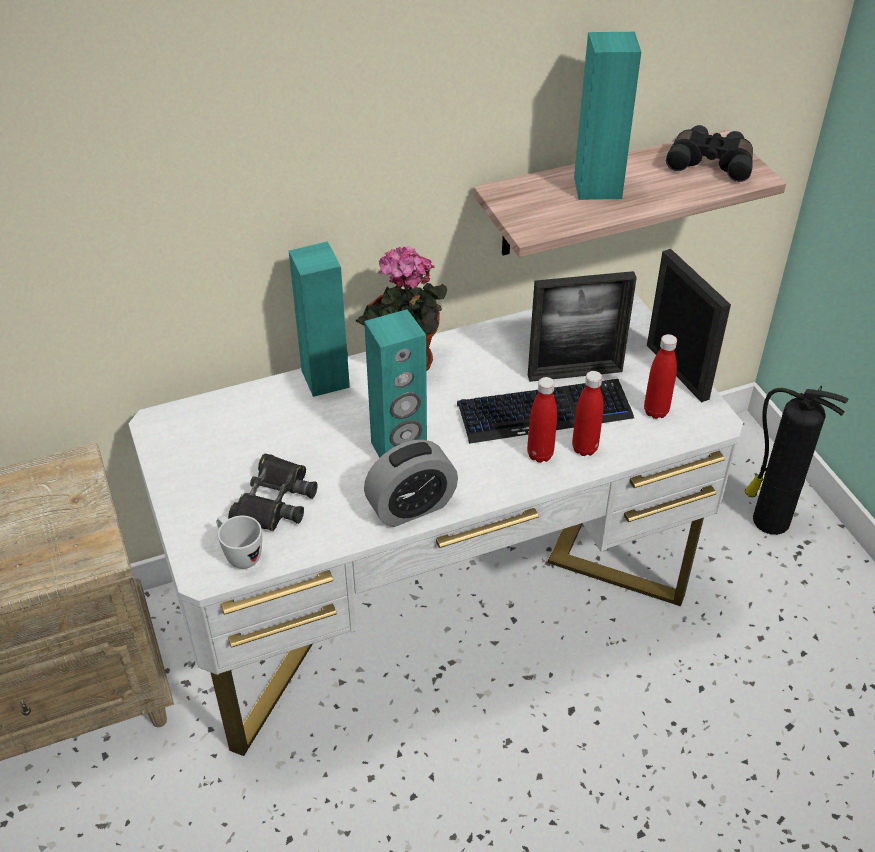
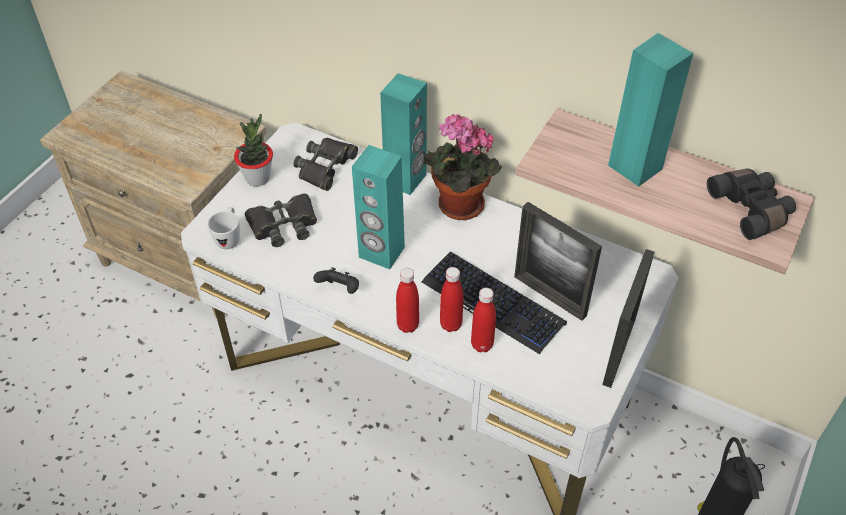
camera: 50 degrees right, 5 degrees up
alarm clock [364,440,458,527] -> black game controller [313,267,359,294]
red bottle [644,334,677,419] -> red bottle moved to [396,268,419,333]
none -> potted plant [234,114,273,187]
none -> black binoculars [293,138,358,191]

